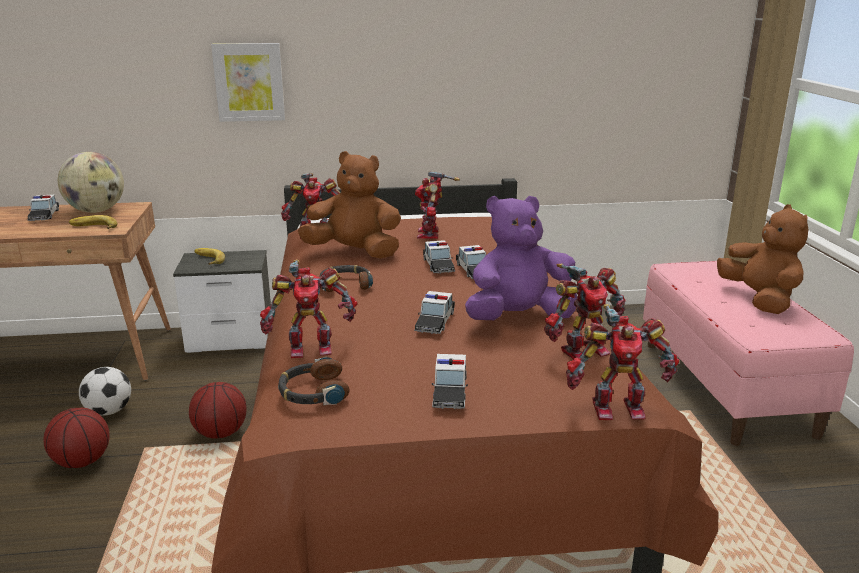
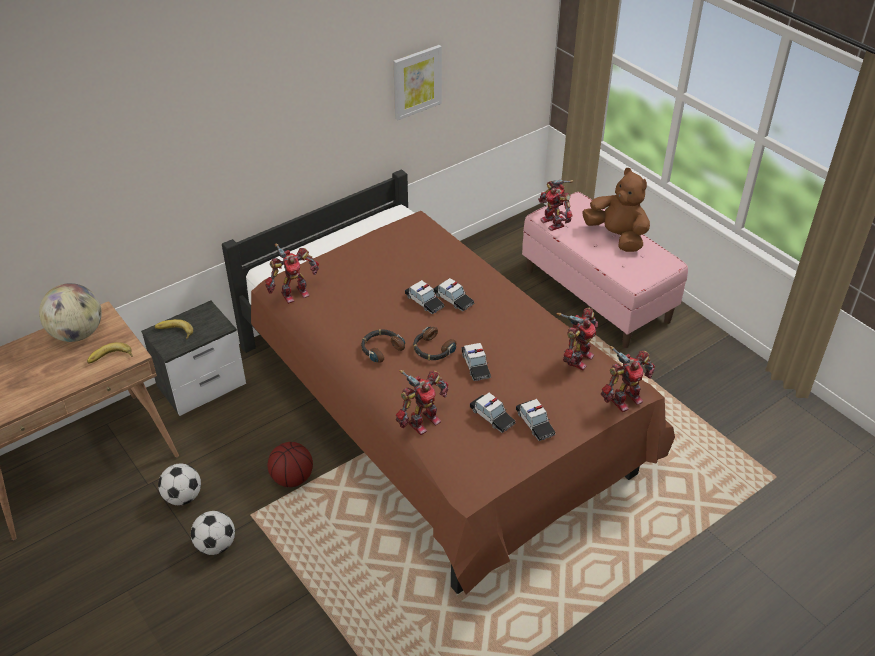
camera: 30 degrees left, 20 degrees up
toy car [27,195,59,221] -> toy car moved to [470,393,516,433]
basketball [43,408,110,468] -> football [191,511,235,555]
picture [211,43,285,122] -> picture moved to [393,45,442,120]
headphones [278,357,349,405] -> headphones moved to [413,327,457,360]
brown plush toy [298,151,401,258] -> none
toy robot [415,171,460,239] -> toy robot moved to [538,180,573,231]
purple plush toy [465,196,577,320] -> none

